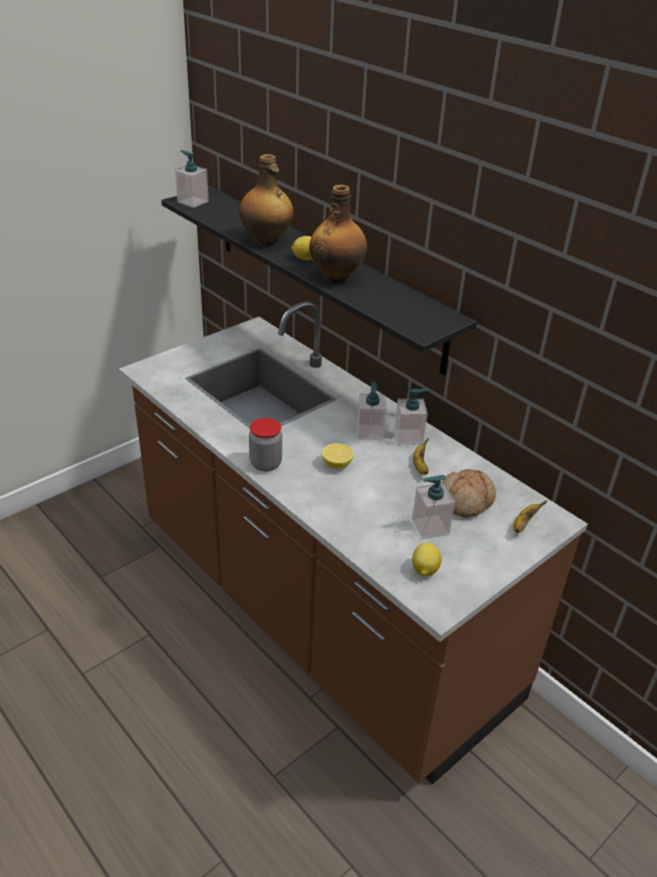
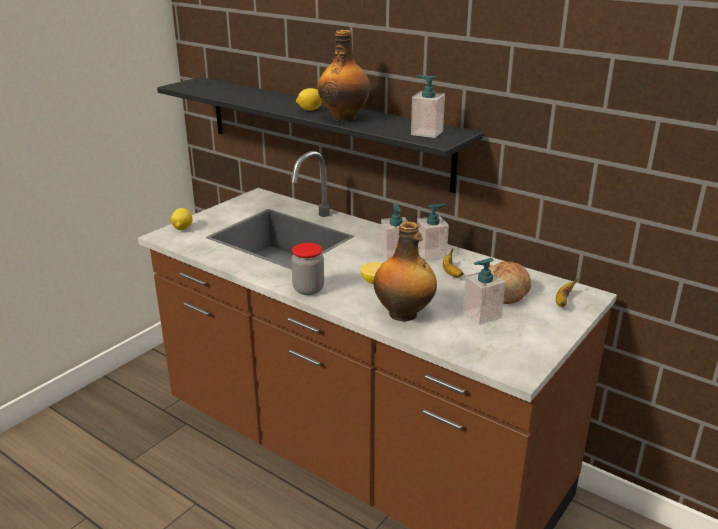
camera: 10 degrees left, 10 degrees down
soap dispenser [175,150,209,208] -> soap dispenser moved to [411,75,445,138]
bottle [239,154,294,246] -> bottle moved to [374,221,437,321]
lemon [412,543,441,576] -> lemon moved to [171,208,193,230]

